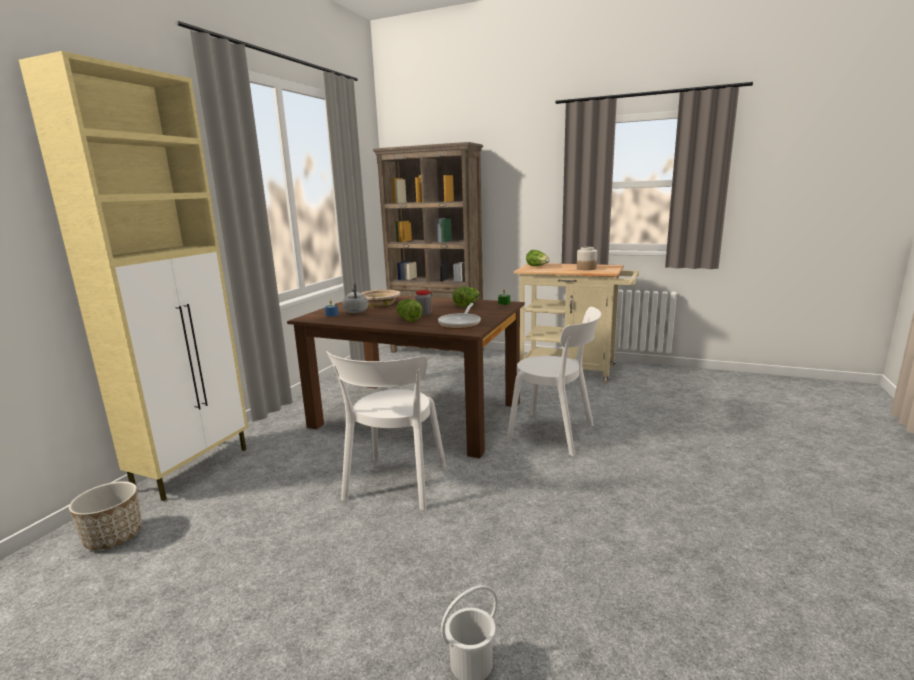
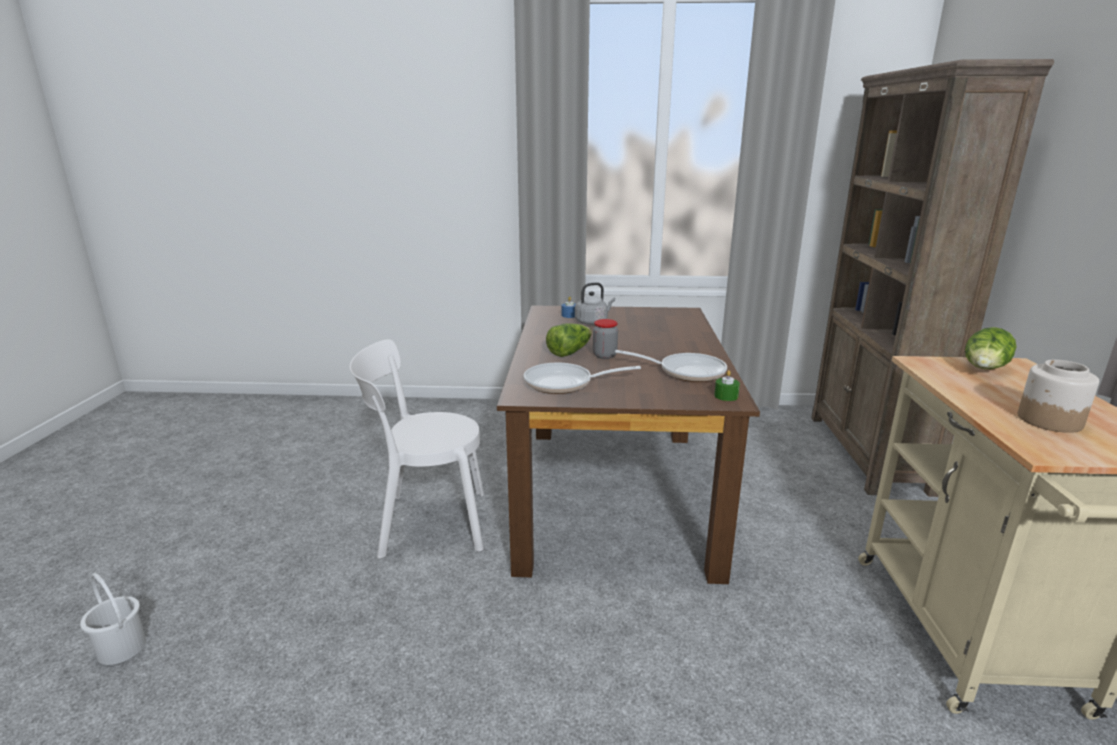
camera: 70 degrees right, 5 degrees up
beige cabinet [19,51,248,501] -> none
planter [69,481,142,550] -> none
beige bowl [362,290,401,307] -> none
lettuce [452,287,480,307] -> frying pan [615,350,727,382]
white chair [506,307,601,456] -> none

